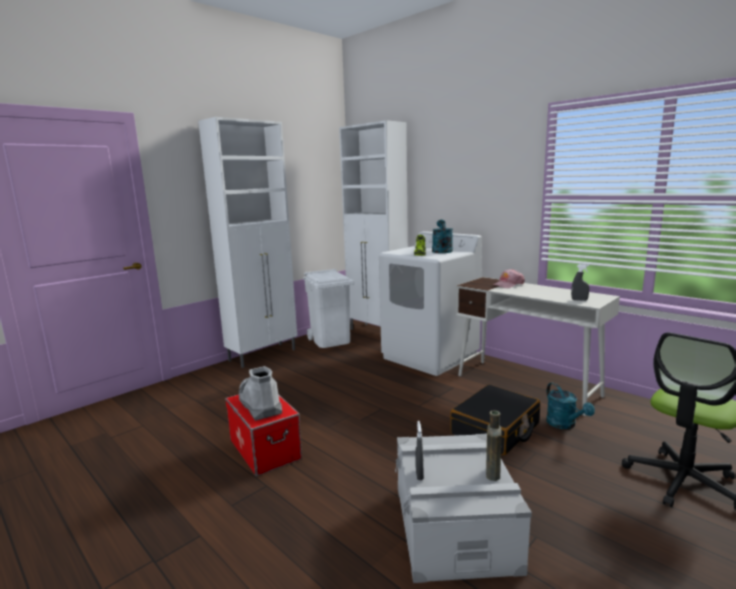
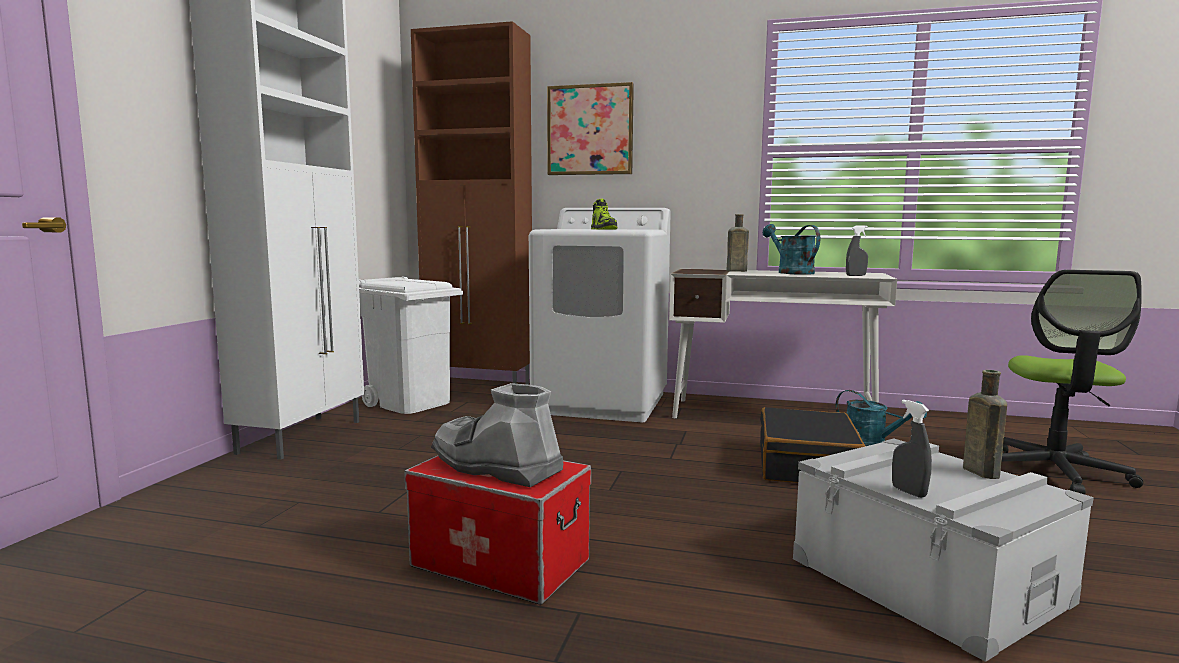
camera: 30 degrees left, 5 degrees down
white cabinet [339,120,408,330] -> brown cabinet [411,21,532,385]
turquoise watering can [432,220,453,253] -> turquoise watering can moved to [763,224,820,275]
pink cap [493,269,525,288] -> brown bottle [727,214,749,272]
none -> picture [547,82,634,175]

